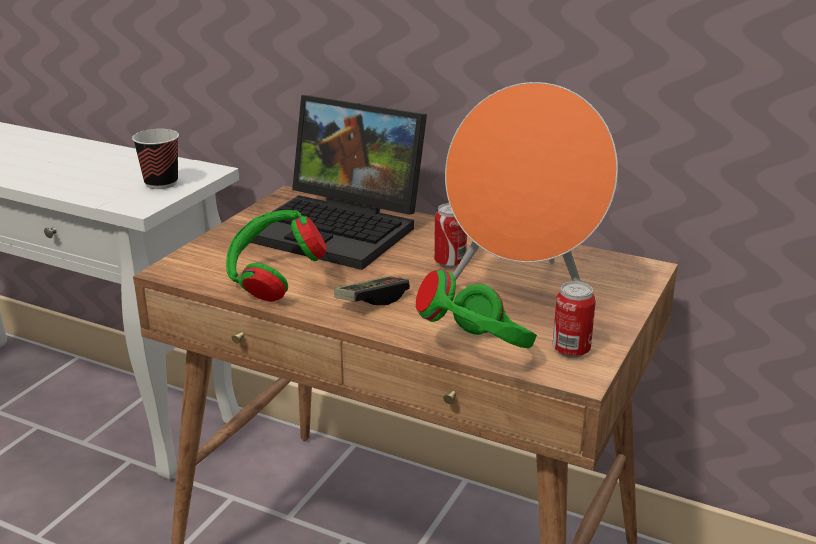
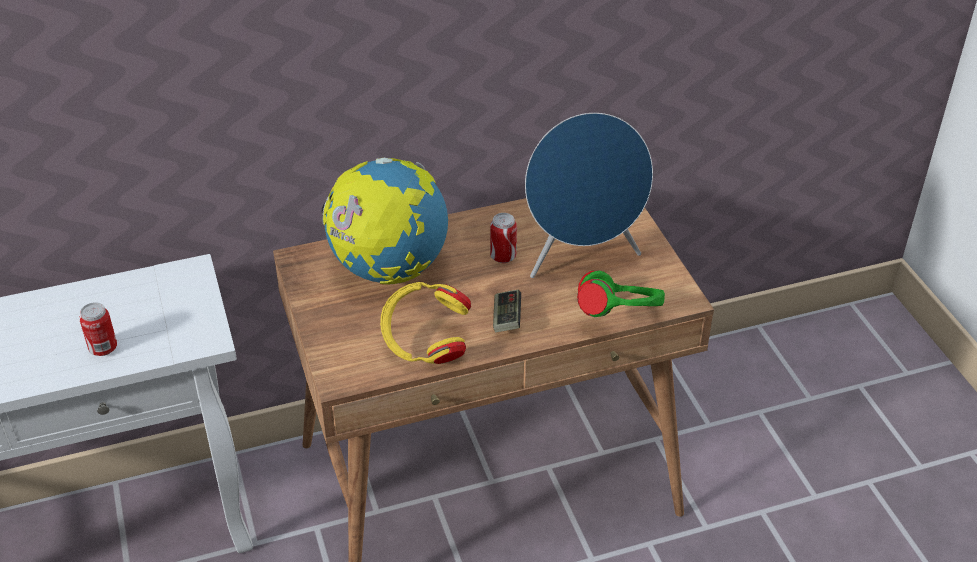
camera: 45 degrees left, 15 degrees up
cup [132,129,179,189] -> none
green headphones [226,210,327,302] -> yellow headphones [380,282,471,364]
laptop [250,95,427,270] -> globe [321,158,448,285]
orange speaker [445,82,618,282] -> blue speaker [525,113,653,278]
can [553,281,596,358] -> can moved to [79,302,117,356]

